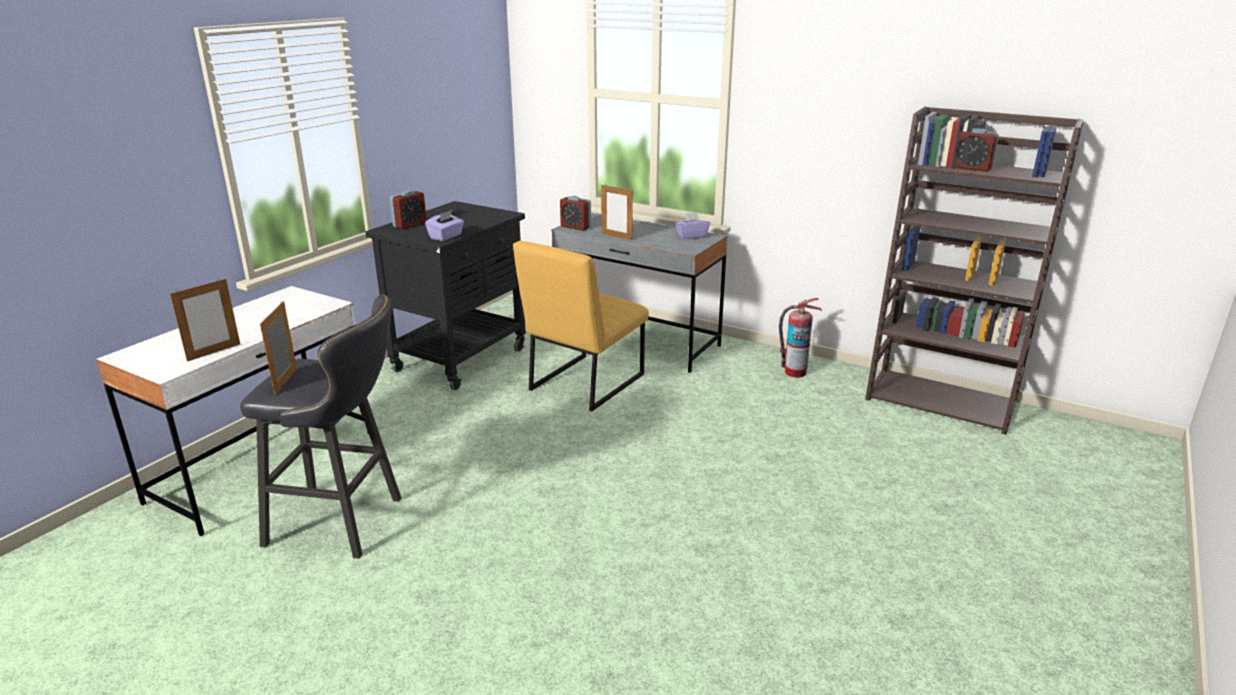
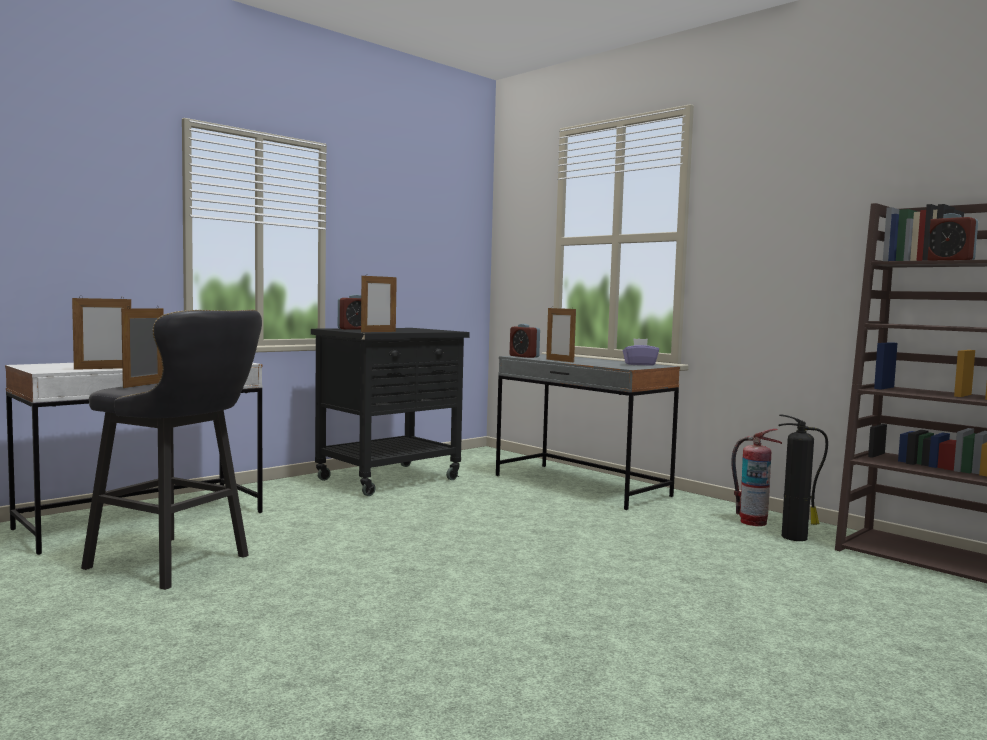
camera: 15 degrees right, 20 degrees down
purple tissue box [425,210,464,241] -> picture frame [361,274,397,332]
yellow chair [513,241,649,411] -> none
none -> fire extinguisher [778,414,828,541]

